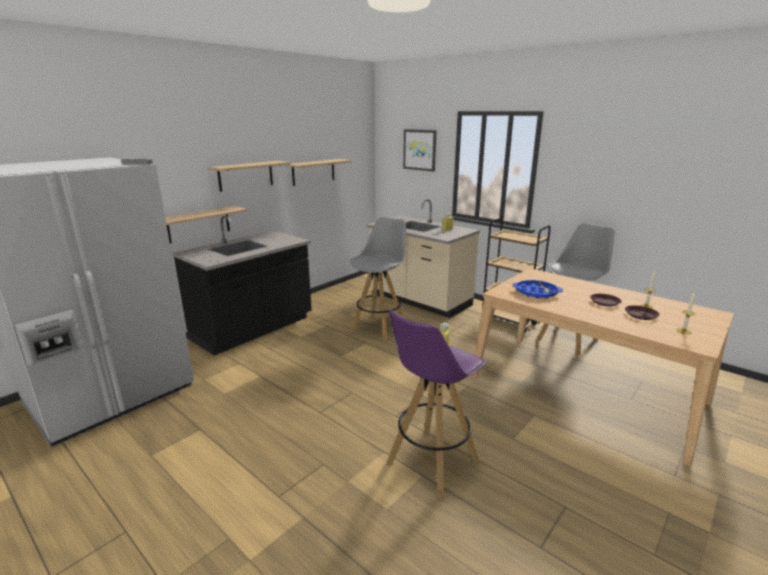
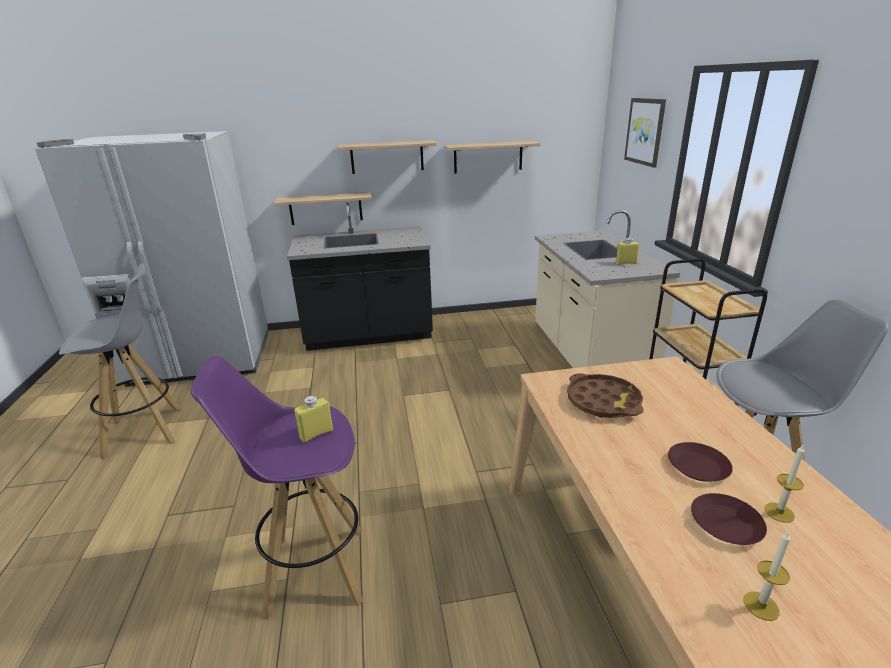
camera: 40 degrees right, 5 degrees up
grey stool [350,217,406,342] -> grey stool moved to [59,264,181,459]
blue tray [512,280,563,299] -> brown tray [567,373,644,418]

